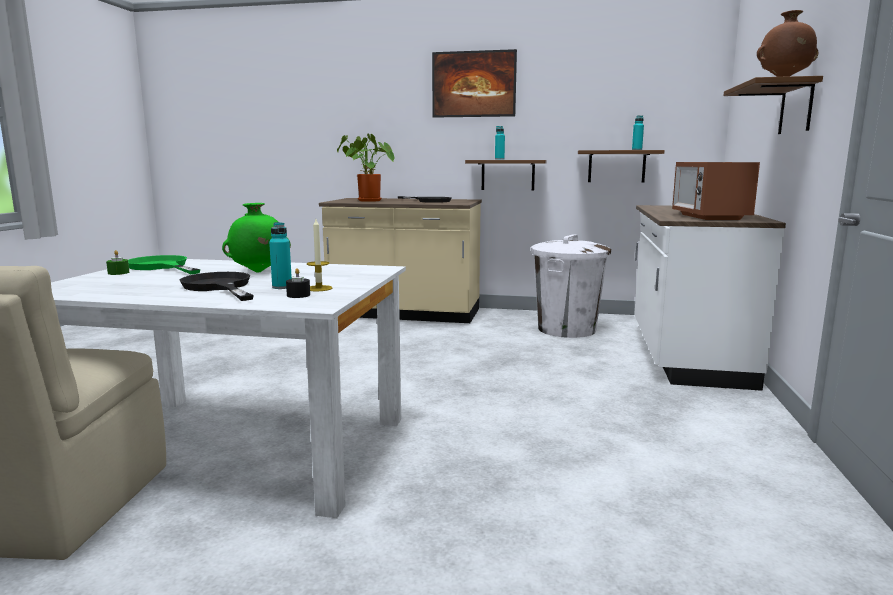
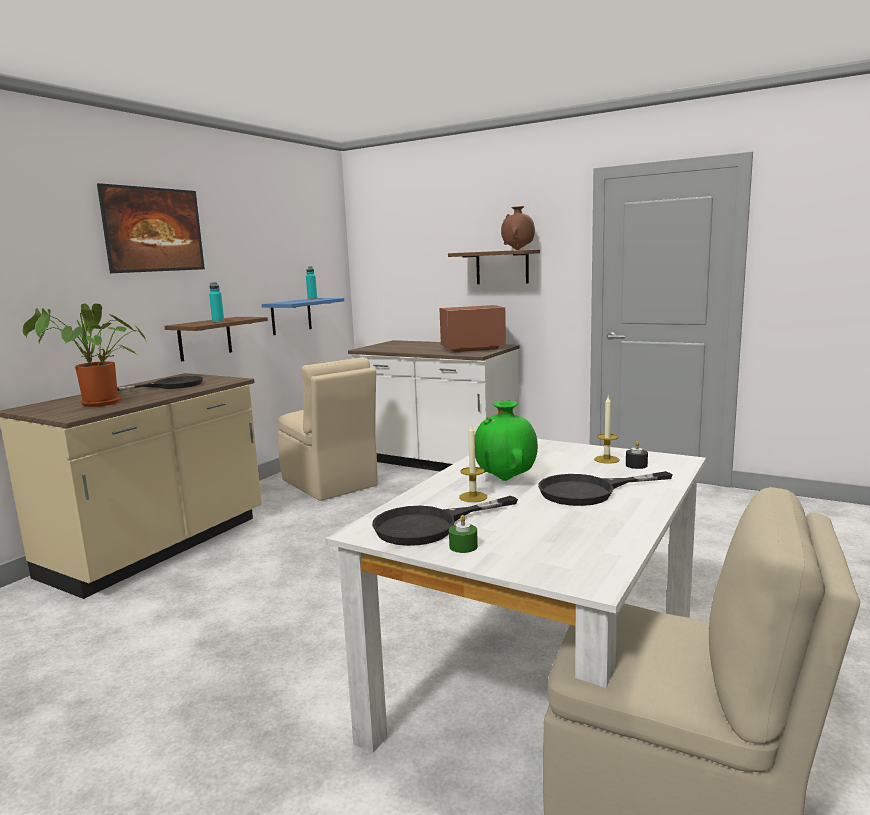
camera: 70 degrees left, 0 degrees up
green frying pan [128,255,201,274] -> black frying pan [372,496,518,546]
turquoise bottle [269,222,292,289] -> none
white trash can [531,234,611,338] -> beige chair [277,357,378,501]
brown shelf [578,150,665,183] -> blue shelf [262,298,344,335]
microwave [672,162,760,220] -> microwave turned 150 degrees clockwise [439,305,506,352]
none -> candle [459,425,487,502]

